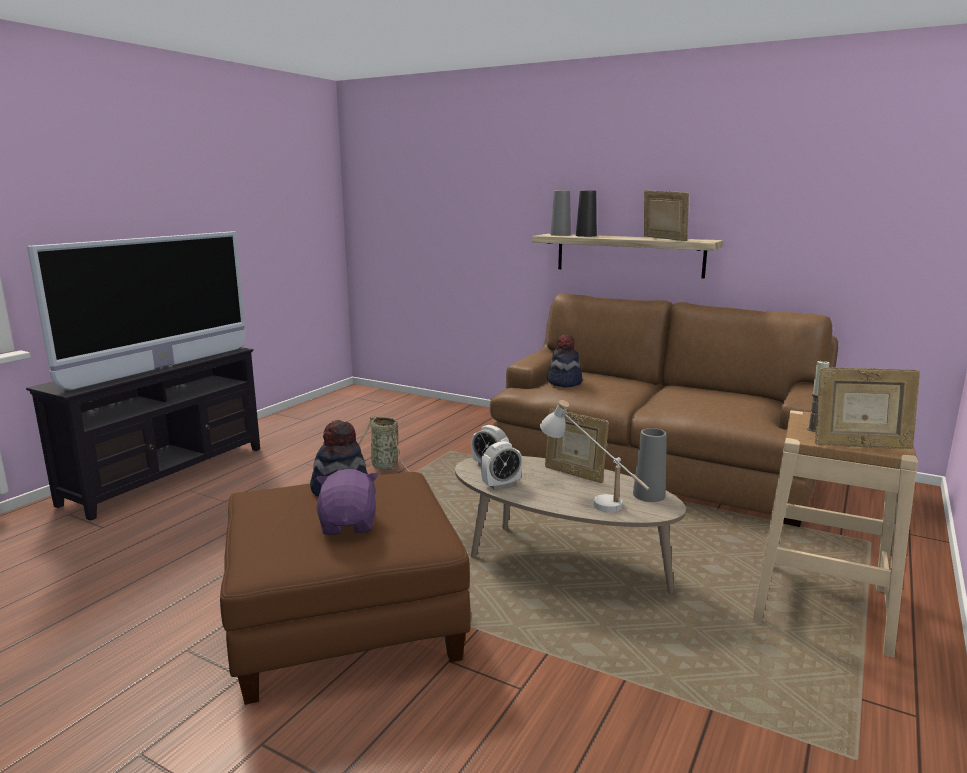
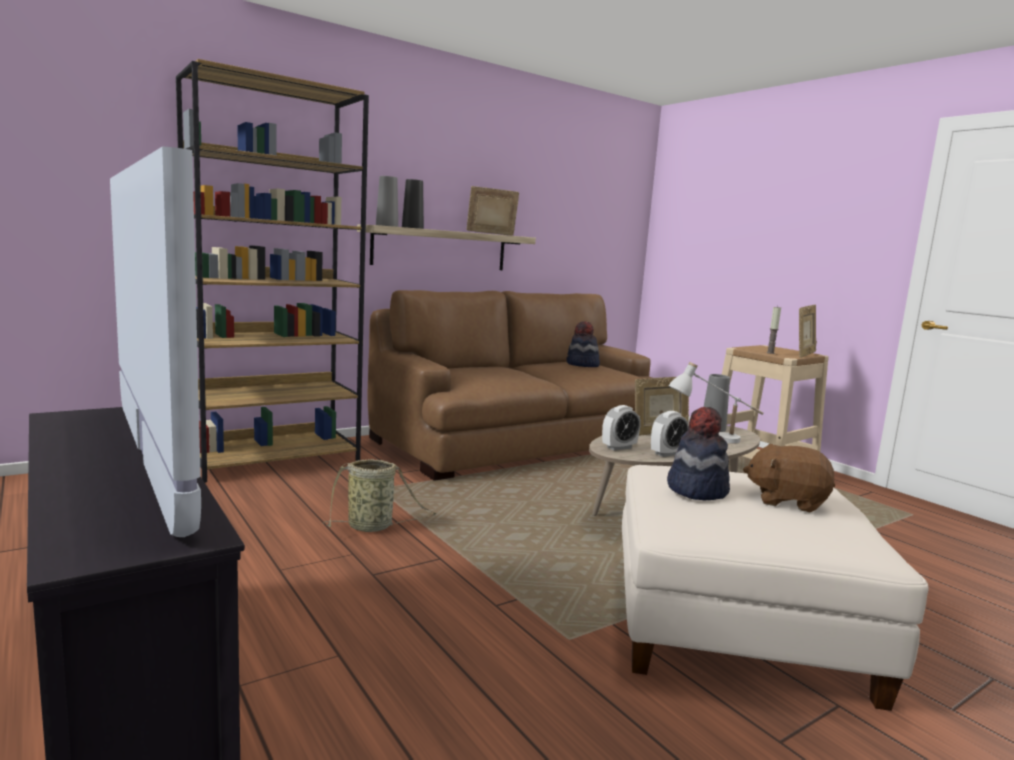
camera: 65 degrees left, 5 degrees down
brown ottoman [220,472,471,705] -> white ottoman [622,465,929,711]
purple plush toy [316,469,378,535] -> brown plush toy [743,444,835,513]
alarm clock [481,441,522,490] -> alarm clock turned 60 degrees clockwise [651,411,689,457]
hat [547,334,583,387] -> hat moved to [566,321,600,367]
none -> brown bookcase [176,59,369,483]

